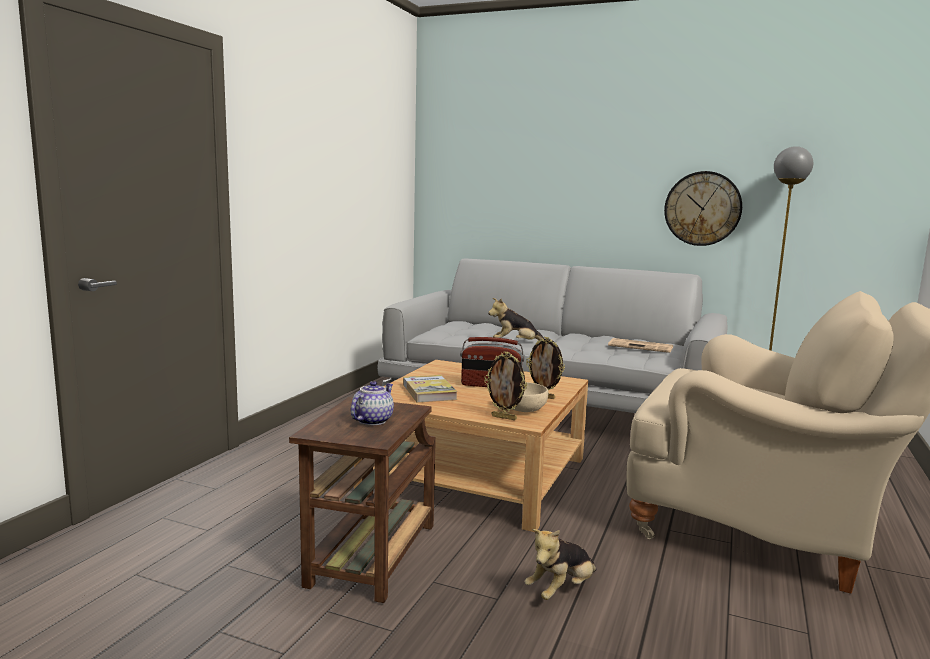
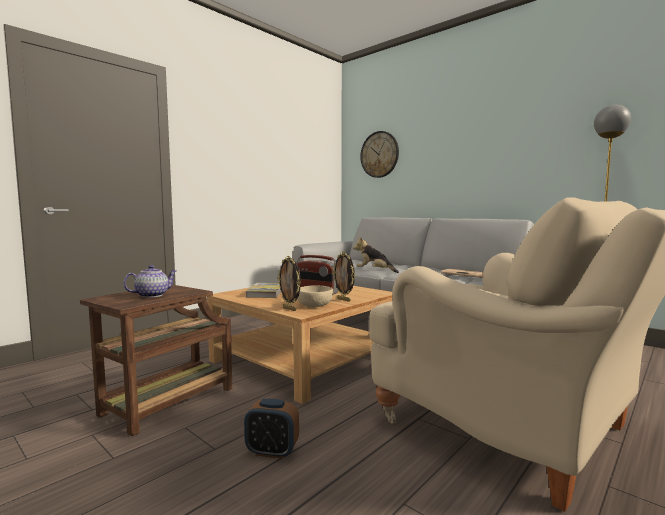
camera: 20 degrees right, 5 degrees down
plush toy [525,529,597,600] -> alarm clock [244,399,299,459]
wall clock [664,171,742,246] -> wall clock moved to [360,131,399,178]

